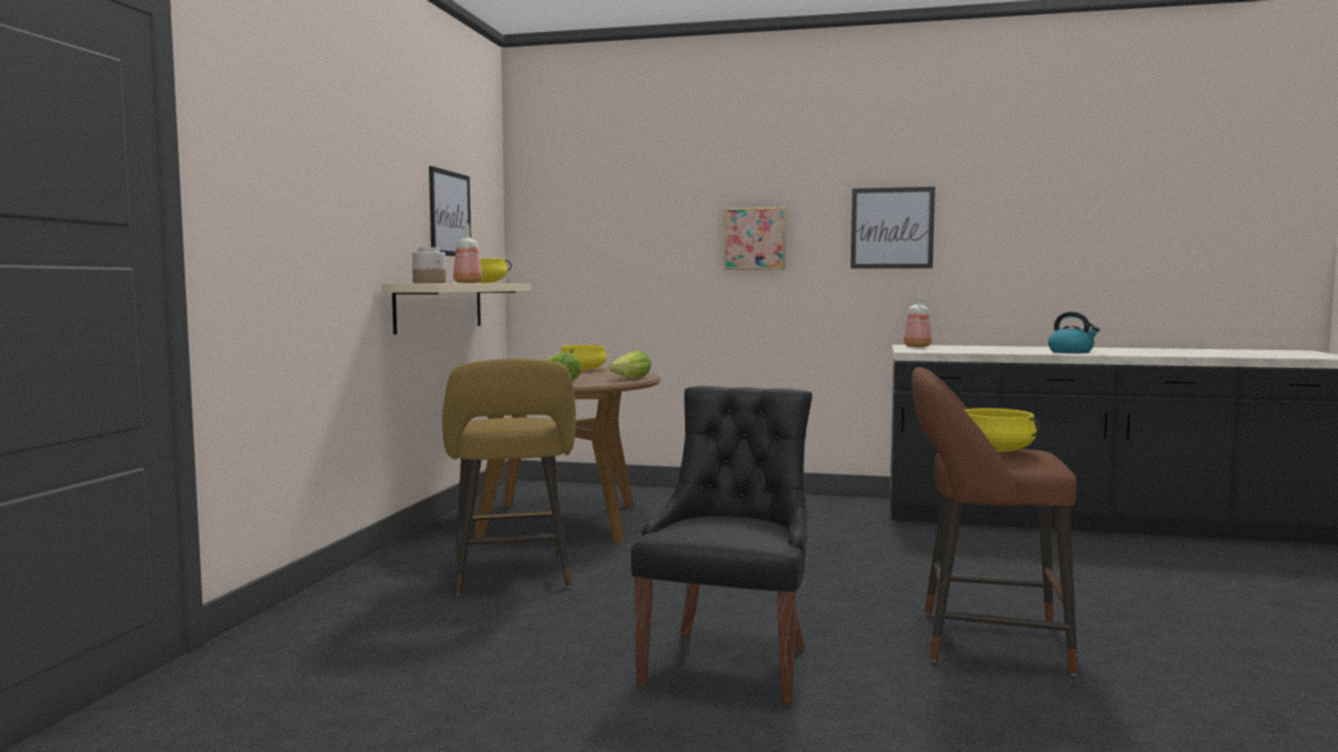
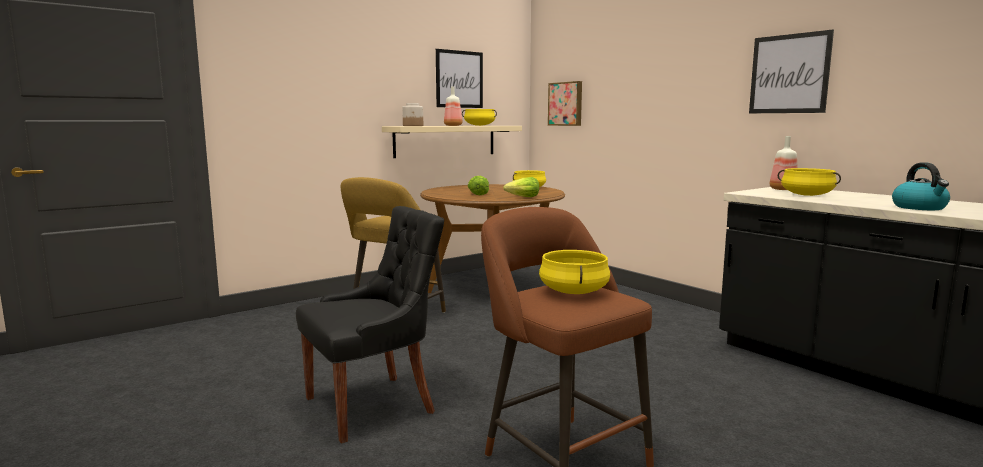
camera: 40 degrees right, 5 degrees up
picture [724,207,786,270] -> picture moved to [548,81,582,126]
none -> yellow cooking pot [778,168,841,196]

